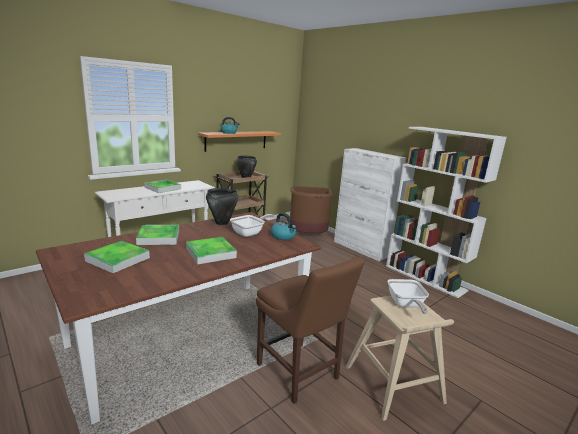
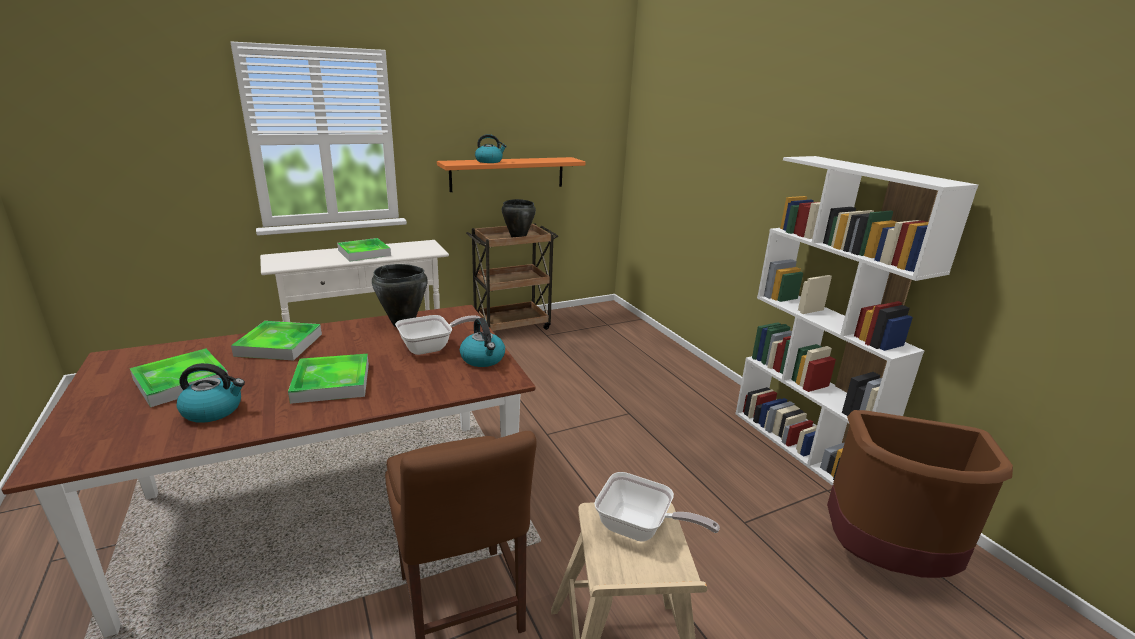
camera: 15 degrees right, 5 degrees up
brown trash can [290,186,333,233] -> brown trash can moved to [827,410,1013,578]
white cabinet [334,148,406,261] -> none
frying pan [387,279,429,314] -> frying pan turned 75 degrees counterclockwise [594,472,720,542]
none -> kettle [177,363,245,423]

